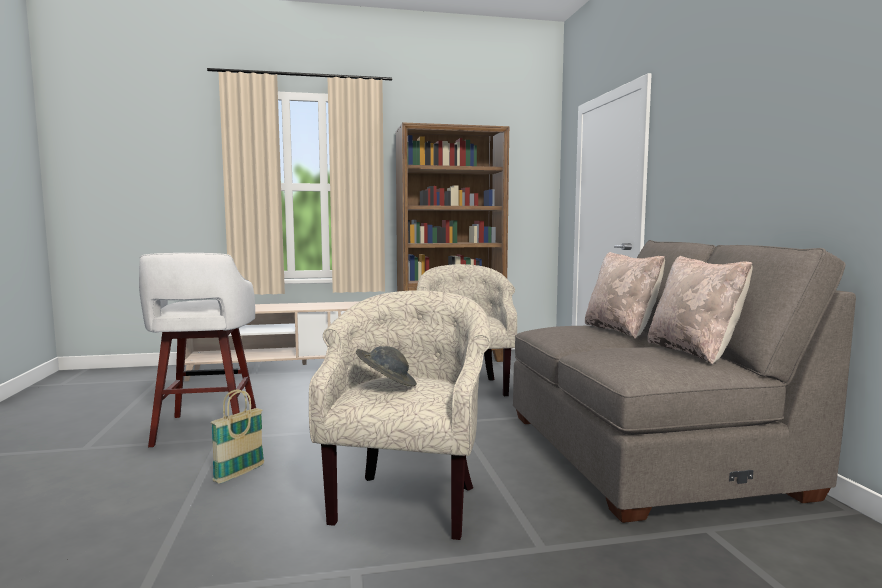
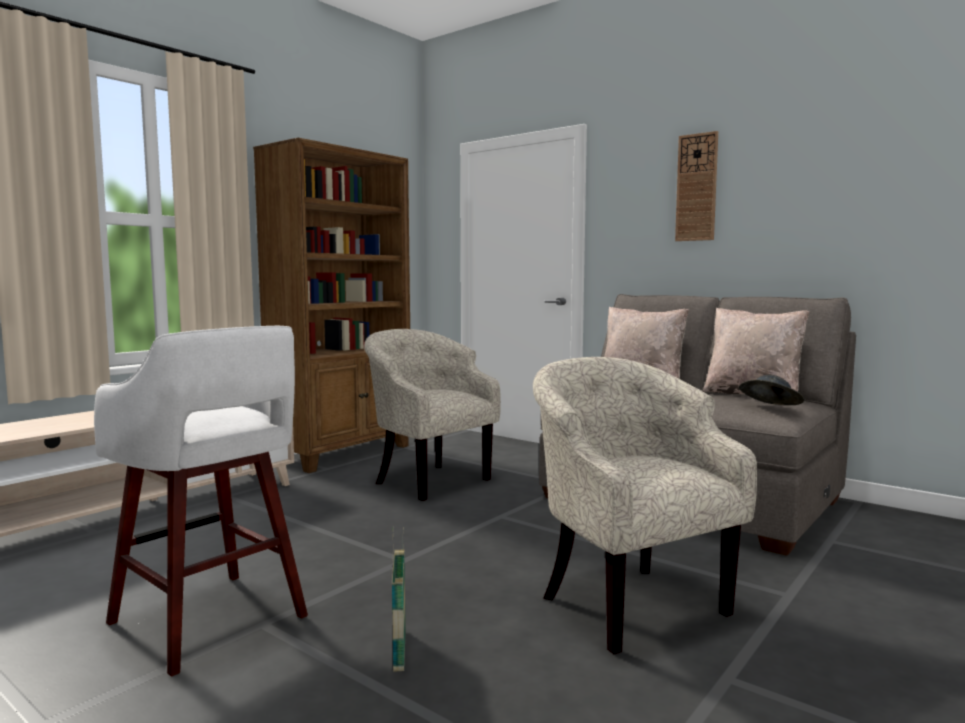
camera: 40 degrees left, 0 degrees up
grey hat [356,346,417,386] -> grey hat moved to [739,375,804,405]
none -> wall clock [675,131,718,241]

